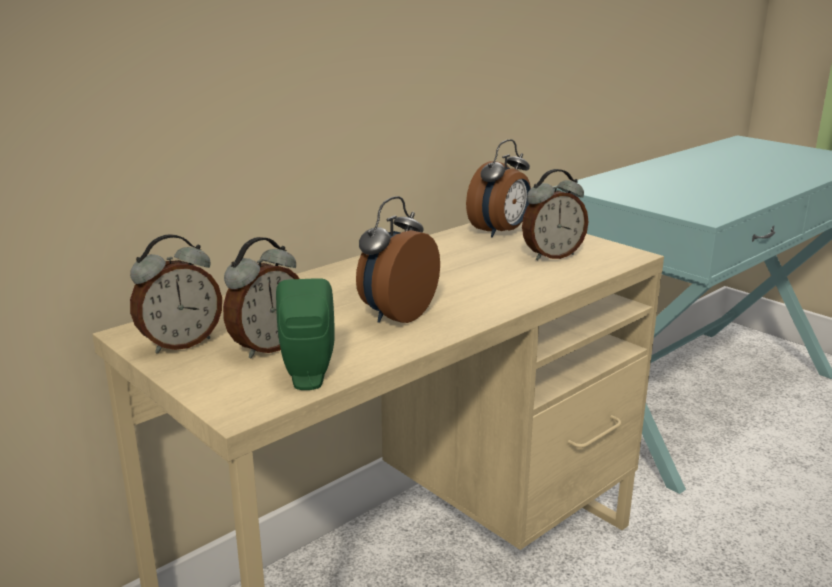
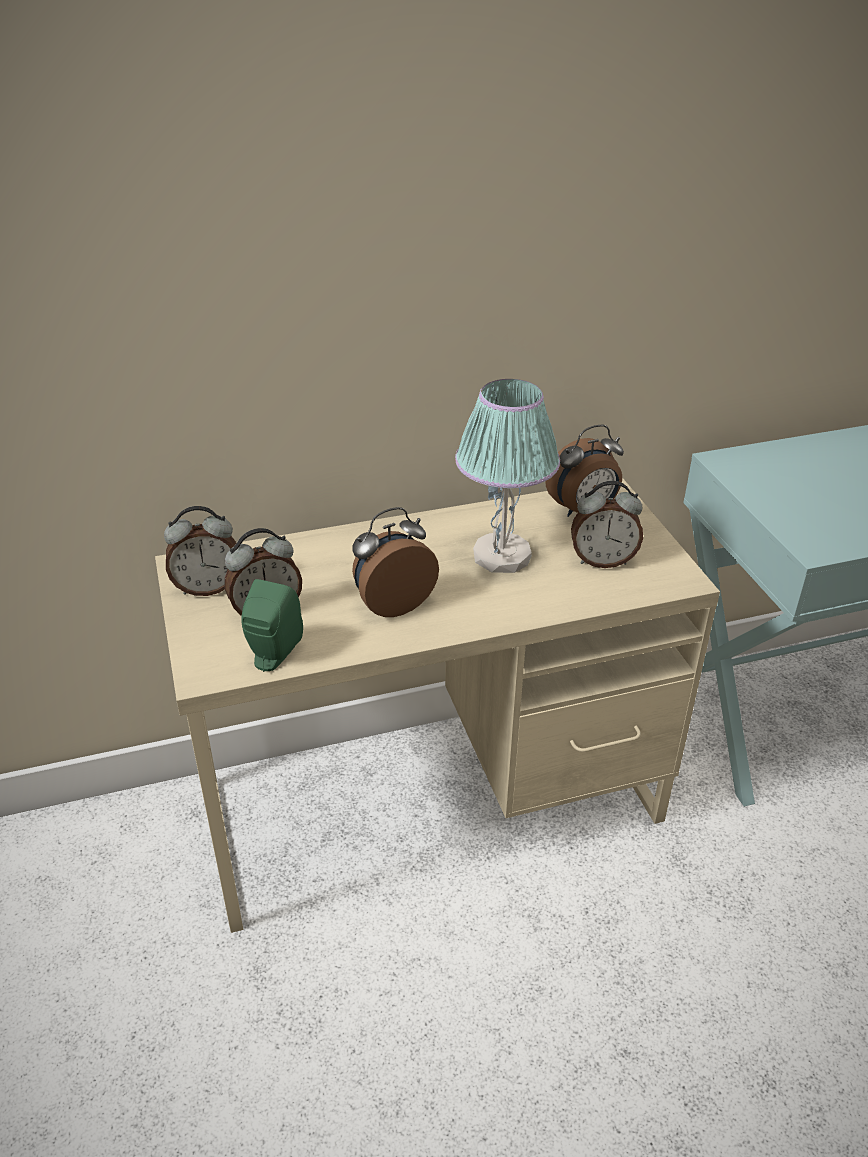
camera: 25 degrees right, 15 degrees up
none -> table lamp [455,379,560,573]

